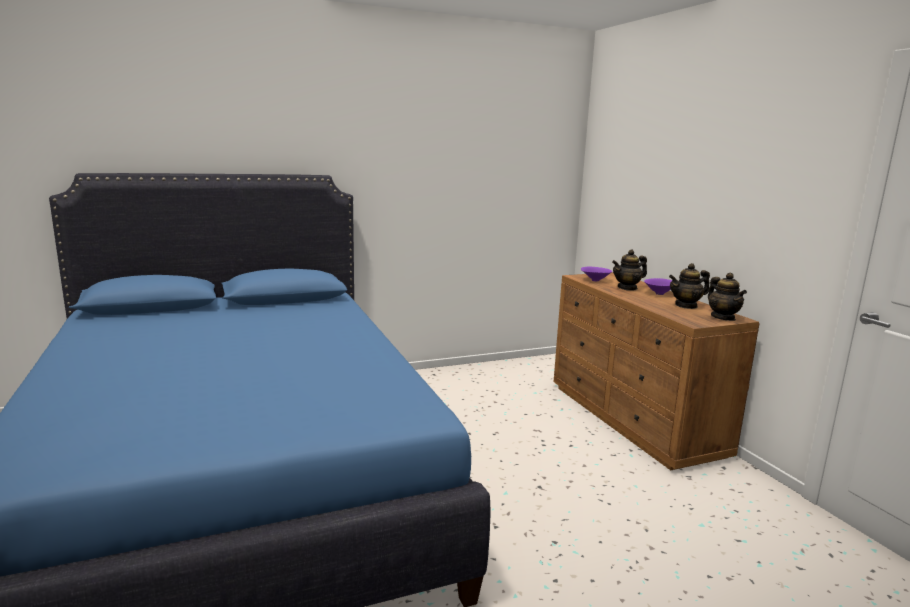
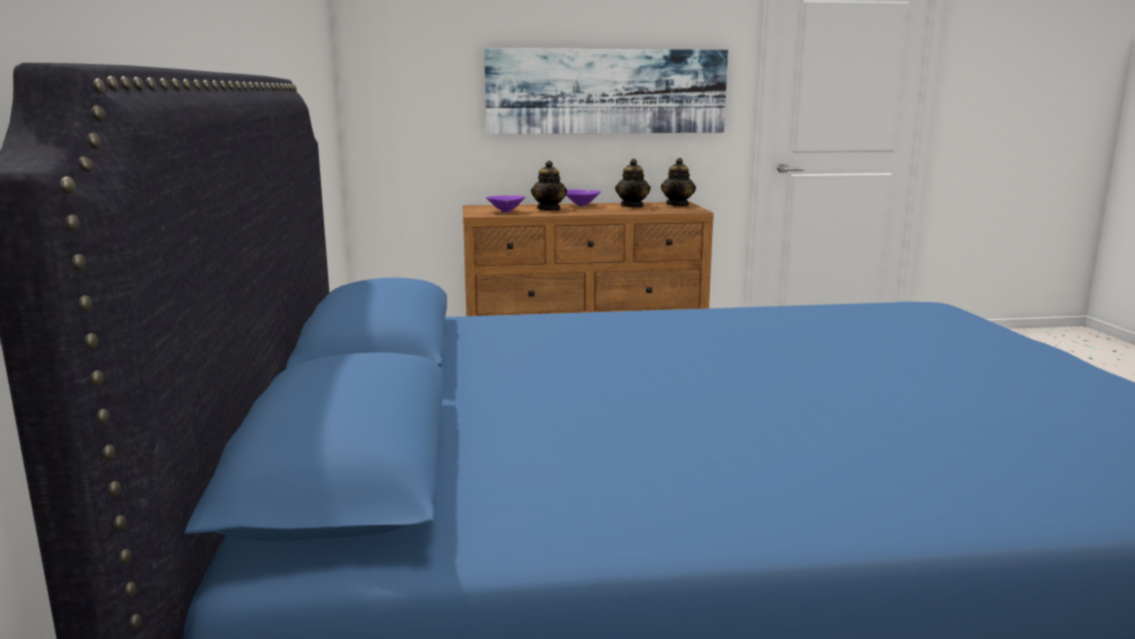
camera: 75 degrees left, 0 degrees up
teapot [708,273,747,321] -> teapot turned 105 degrees clockwise [661,158,696,206]
none -> picture [484,48,728,134]

